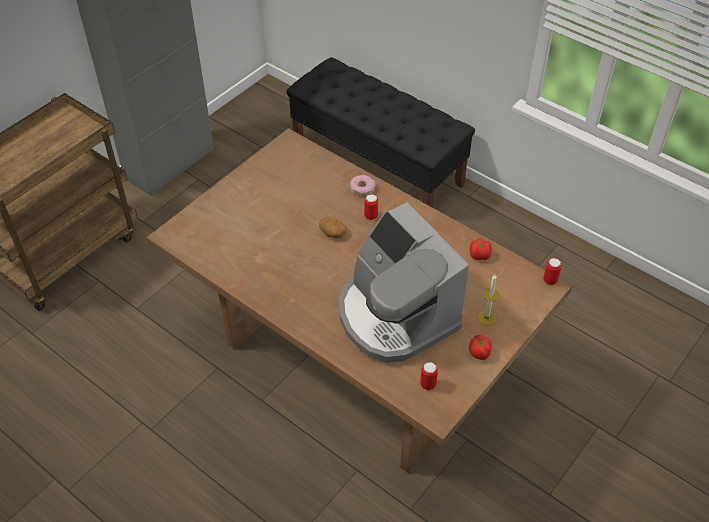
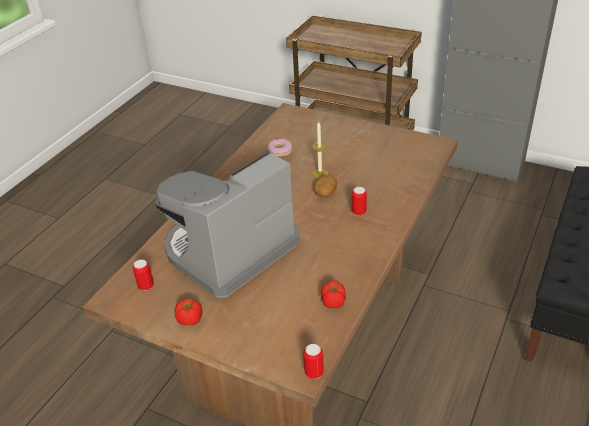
camera: 80 degrees right, 10 degrees down
donut [350,175,376,196] -> donut moved to [268,139,292,157]
candle [478,275,499,325] -> candle moved to [312,122,328,179]

